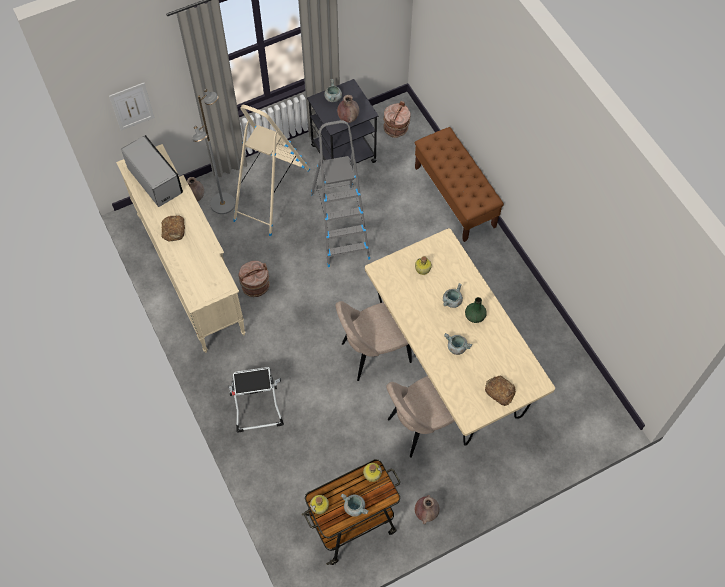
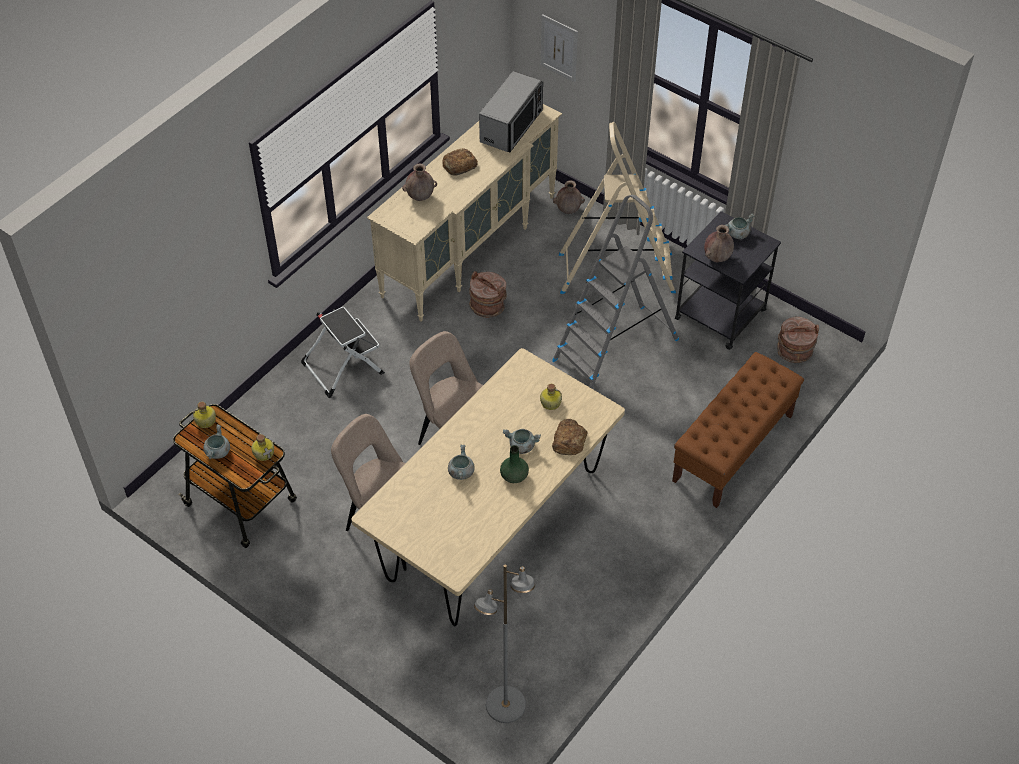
camera: 65 degrees right, 10 degrees down
grey floor lamp [193,89,235,214] -> grey floor lamp moved to [474,565,535,723]
brown vase [415,495,440,524] -> brown vase moved to [402,164,437,201]
bread [485,376,516,406] -> bread moved to [552,419,588,455]

